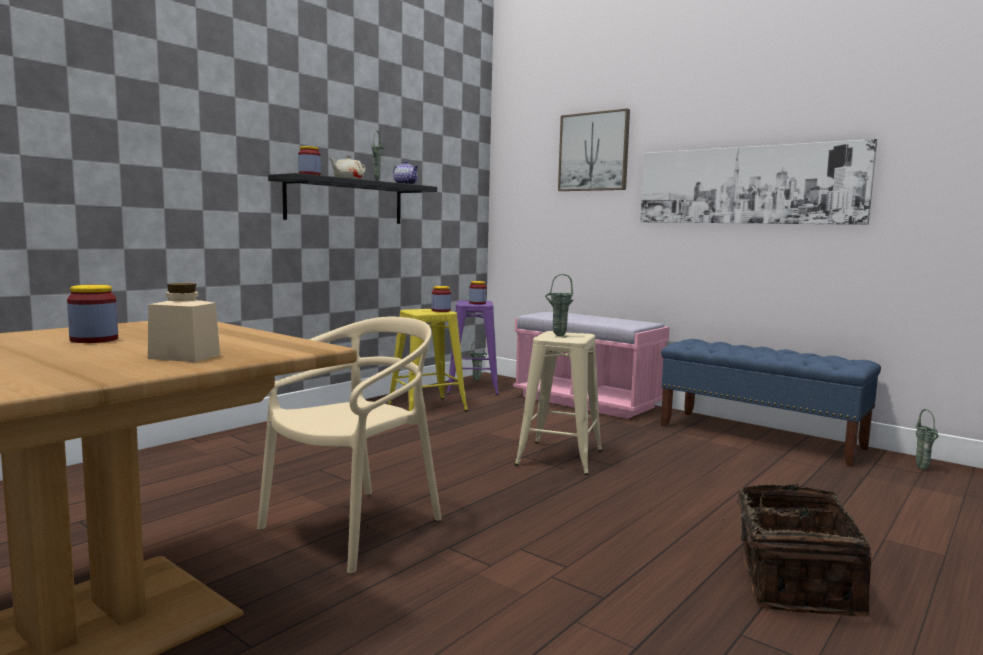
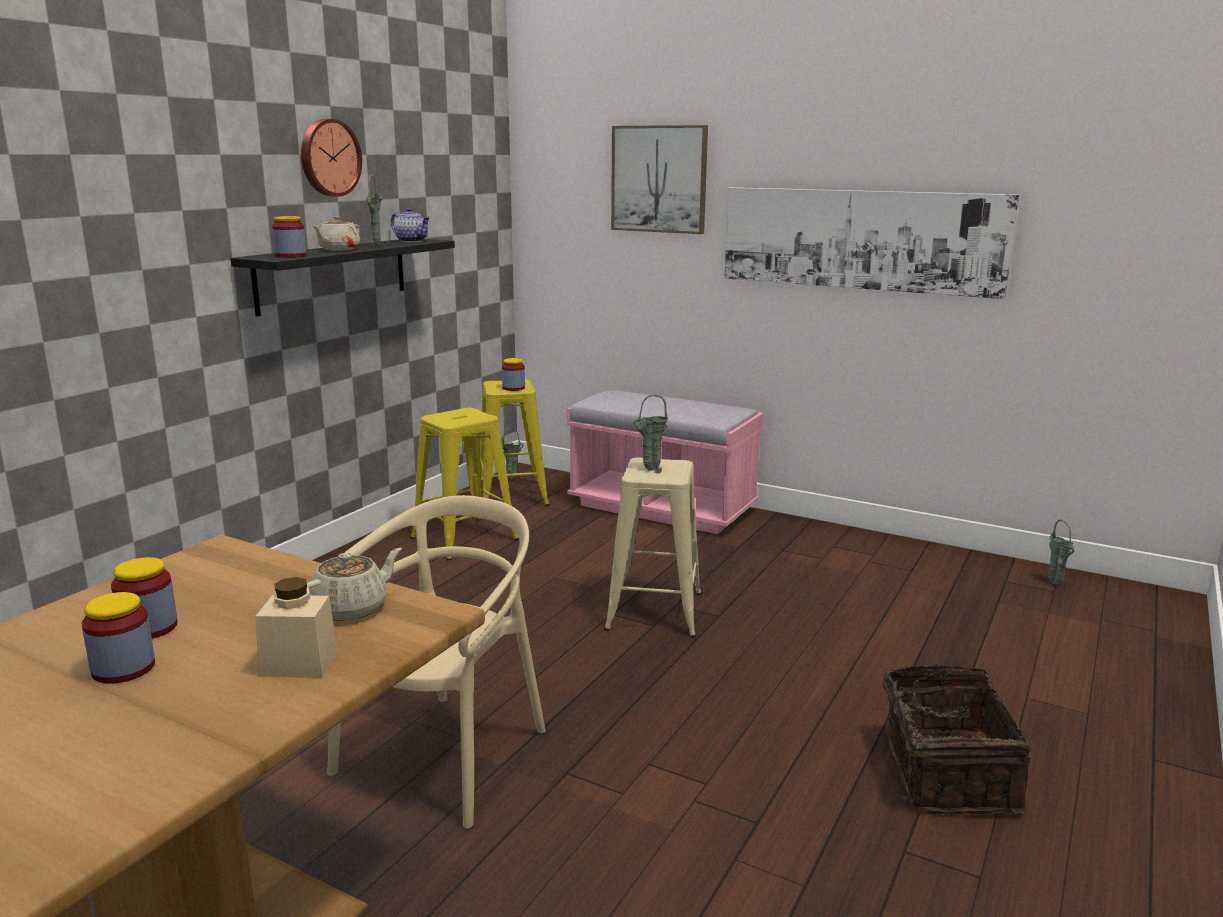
camera: 10 degrees left, 10 degrees up
jar [432,286,451,312] -> jar moved to [82,592,155,684]
purple stool [447,300,499,395] -> yellow stool [480,380,549,506]
blue bench [661,339,881,467] -> none
none -> wall clock [301,119,362,197]
none -> beige teapot [307,548,402,621]

